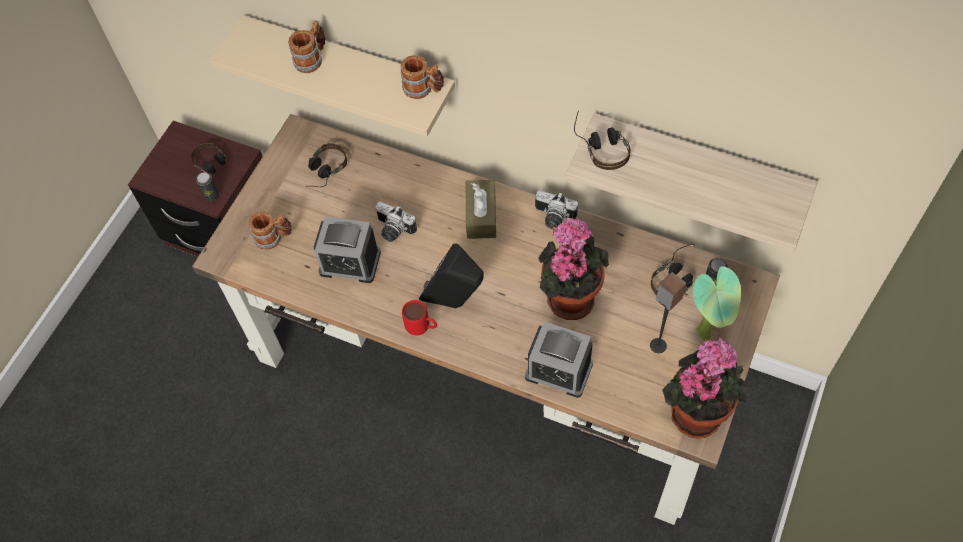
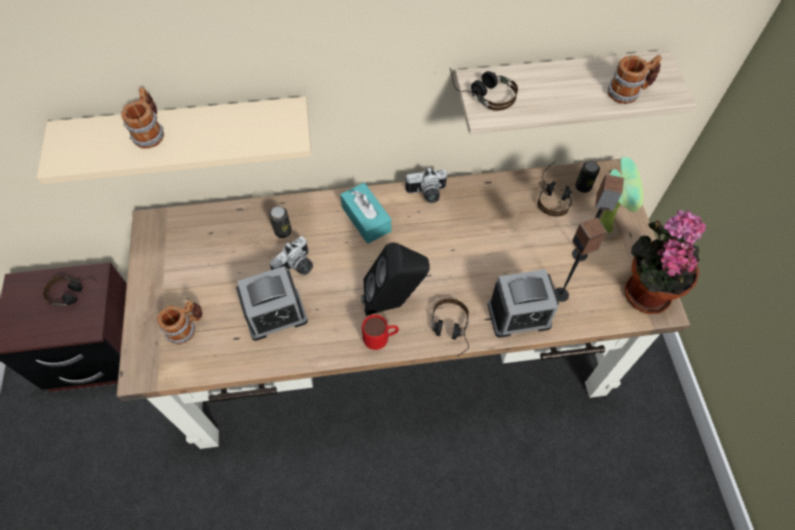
camera: 35 degrees left, 0 degrees up
can [196,172,219,201] -> can moved to [269,206,292,238]
headphones [306,144,347,187] -> headphones moved to [431,299,469,357]
camera [375,201,417,242] -> camera turned 45 degrees counterclockwise [270,236,313,275]
mug [401,55,444,99] -> mug moved to [608,55,662,104]
brown tissue box [466,180,496,239] -> turquoise tissue box [340,183,391,244]
potted plant [538,217,609,320] -> none
none -> speaker [555,218,607,302]

